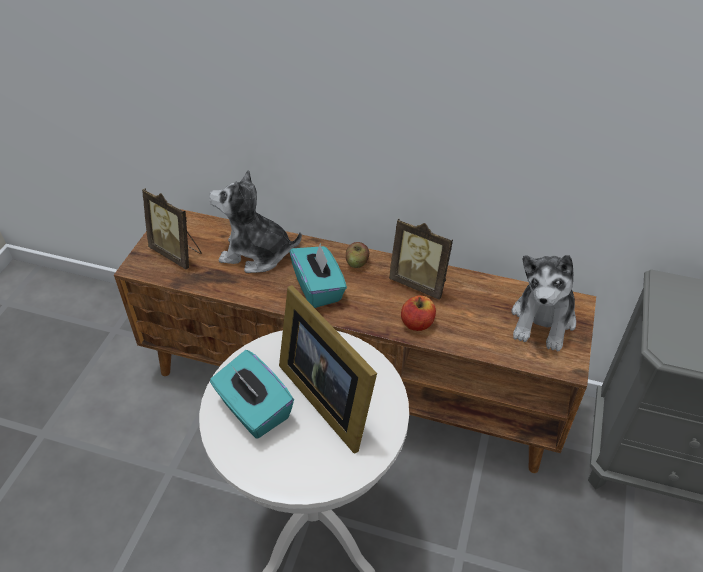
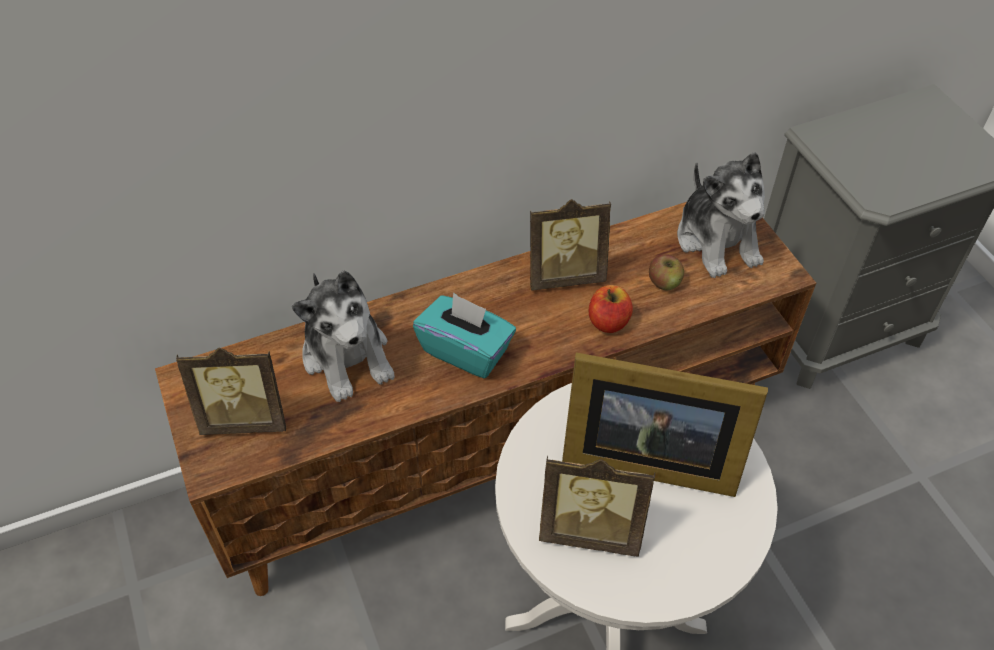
camera: 40 degrees left, 5 degrees up
plush toy [209,170,302,273] -> plush toy turned 90 degrees counterclockwise [292,270,395,402]
turquoise tissue box [210,350,294,439] -> picture frame [539,455,655,557]
apple [346,242,369,268] -> apple moved to [649,254,684,291]

